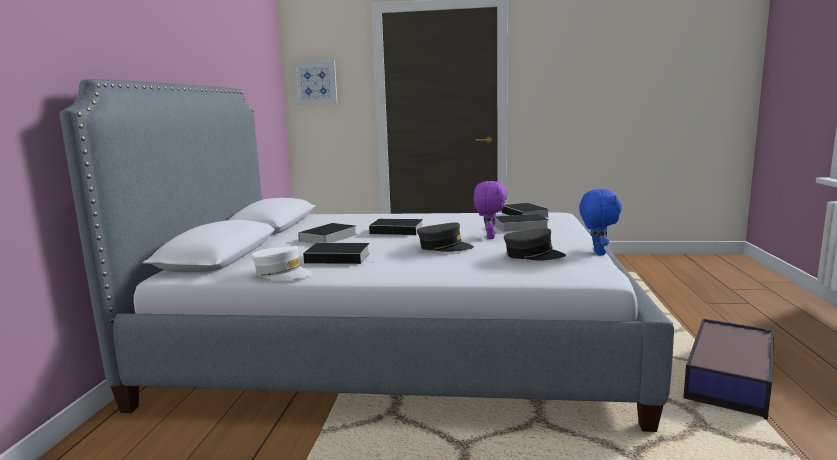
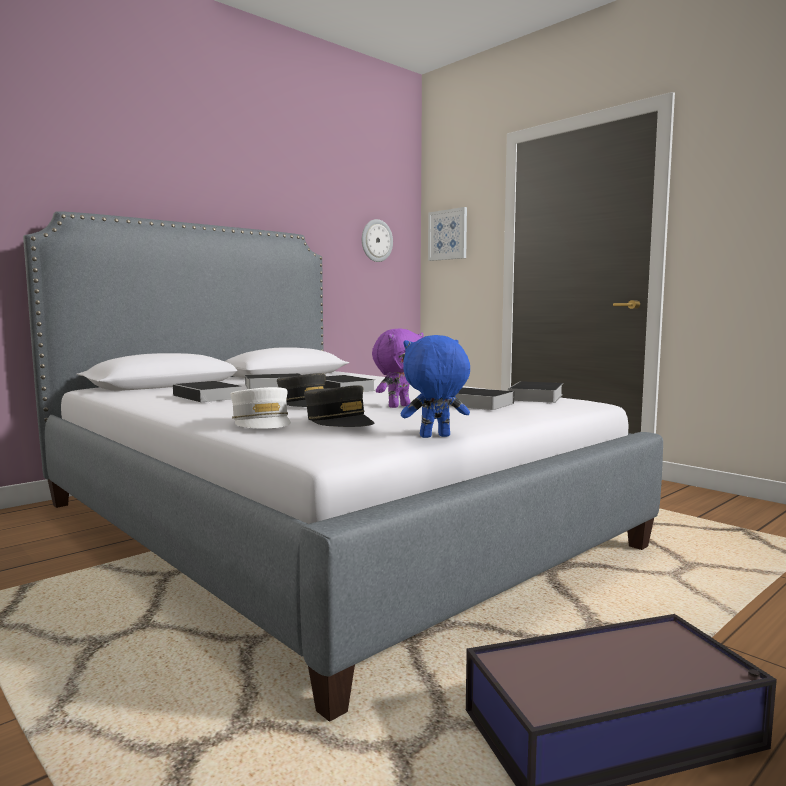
camera: 40 degrees right, 5 degrees down
white cap [252,246,312,280] -> white cap moved to [230,387,291,429]
blue plush toy [579,189,622,256] -> blue plush toy turned 150 degrees counterclockwise [401,335,470,438]
none -> wall clock [362,219,393,262]

